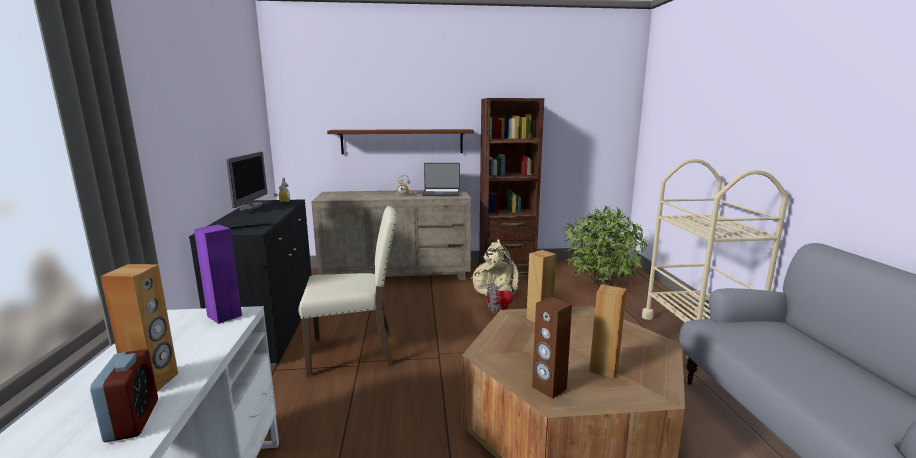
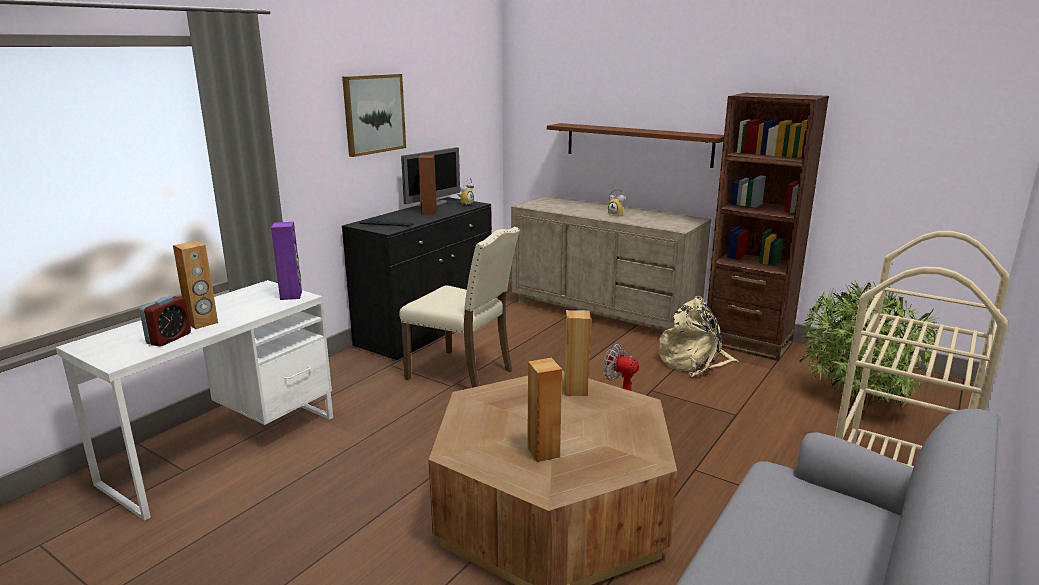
camera: 40 degrees right, 5 degrees up
laptop [422,163,460,196] -> none
brown speaker [532,297,572,399] -> brown speaker moved to [418,155,437,214]
none -> picture [342,74,406,157]

